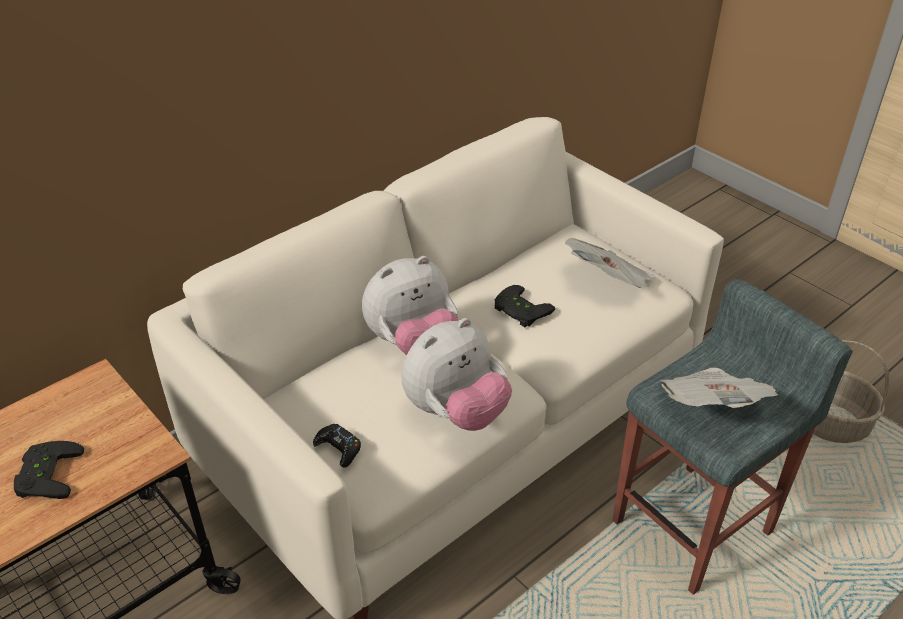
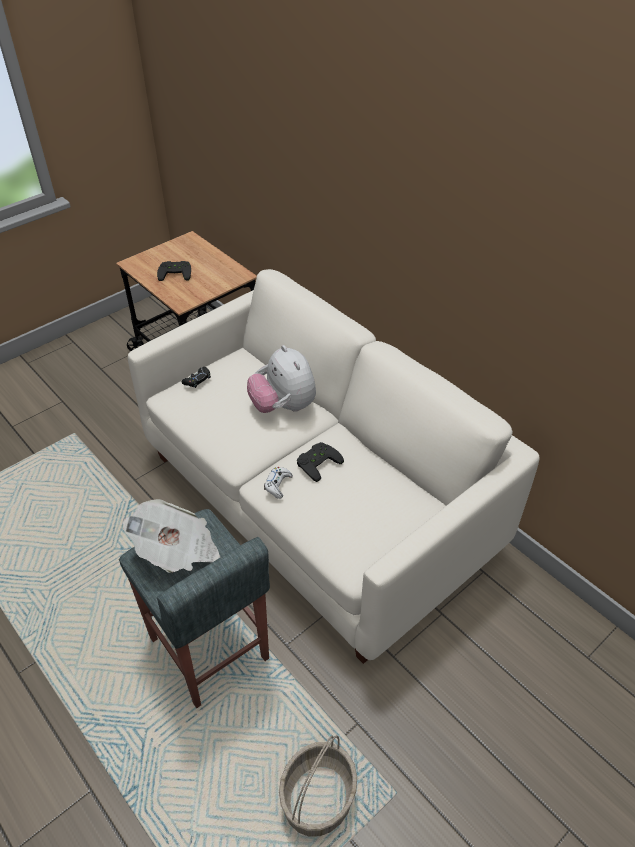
camera: 90 degrees right, 5 degrees up
plush toy [402,318,512,431] -> none
newspaper [565,238,656,288] -> none
none -> white game controller [264,467,293,499]

